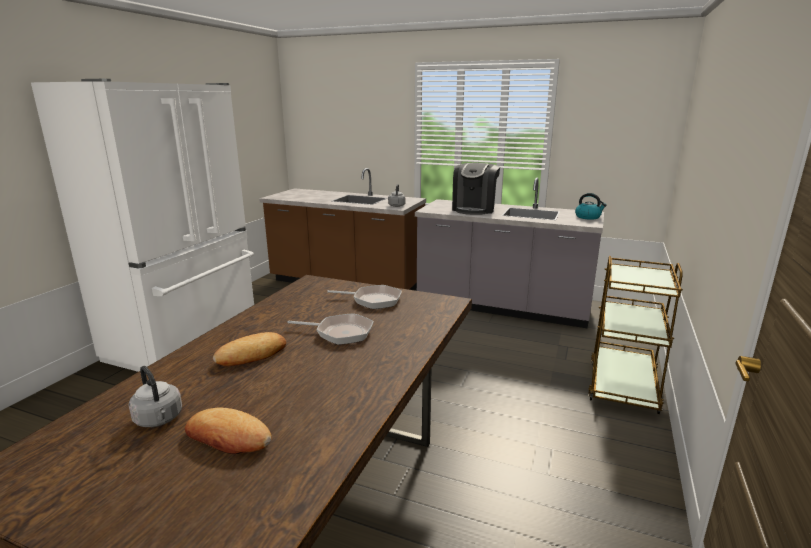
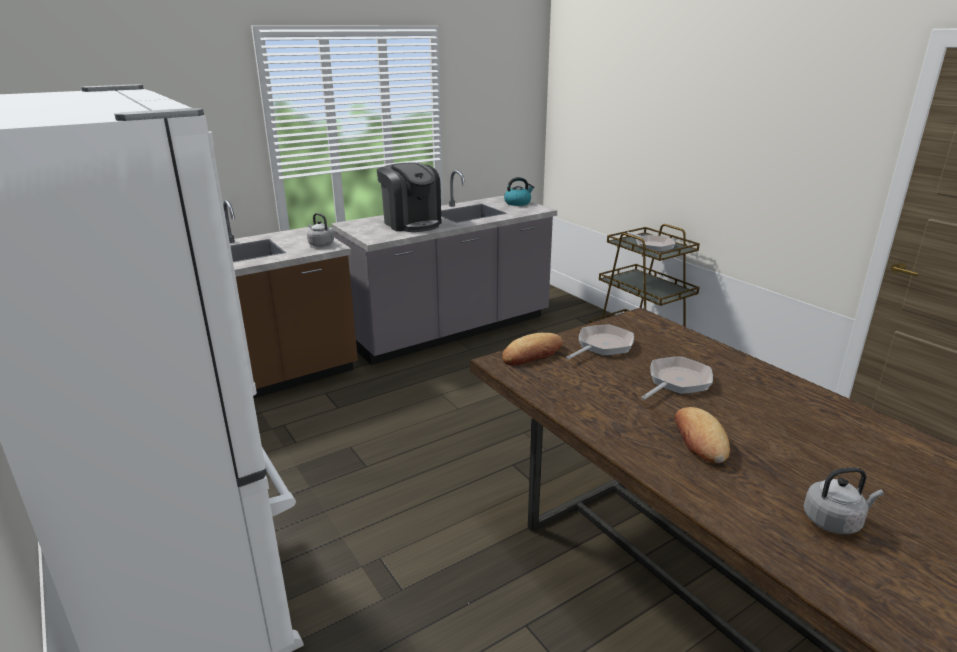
camera: 55 degrees left, 5 degrees up
bread [185,408,272,454] -> bread moved to [502,333,563,365]
none -> frying pan [627,232,676,252]

